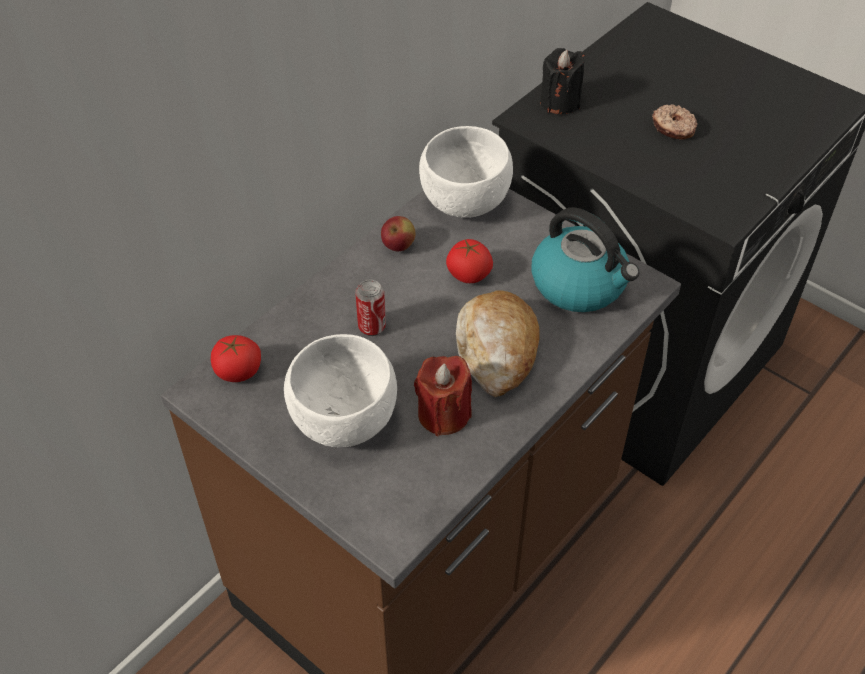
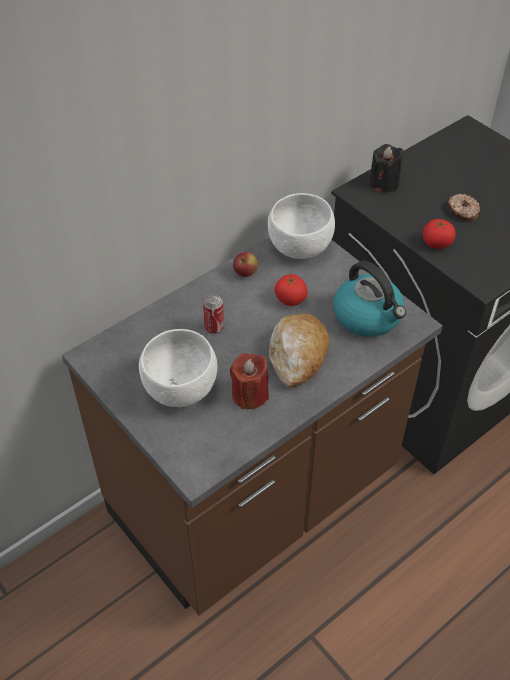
camera: 10 degrees right, 0 degrees up
tomato [211,335,261,382] -> tomato moved to [423,219,456,249]

